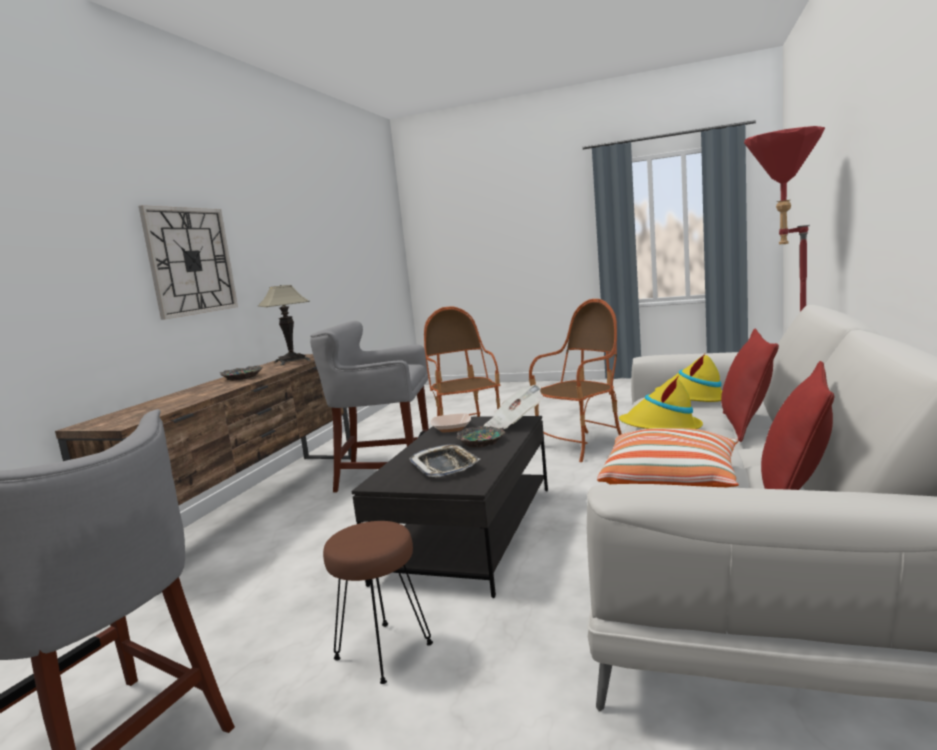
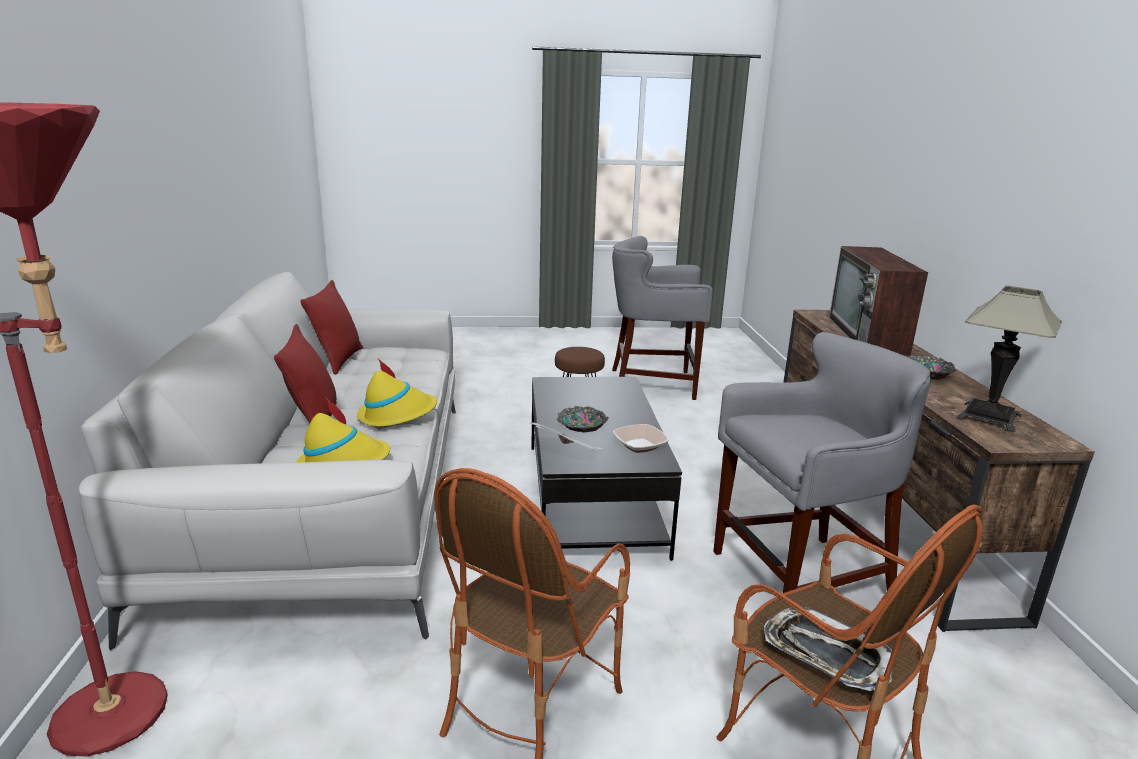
camera: 155 degrees right, 10 degrees up
wall clock [139,205,238,320] -> none
tray [409,444,480,477] -> tray moved to [764,607,894,691]
pillow [597,428,739,487] -> none
none -> television [829,246,928,356]

